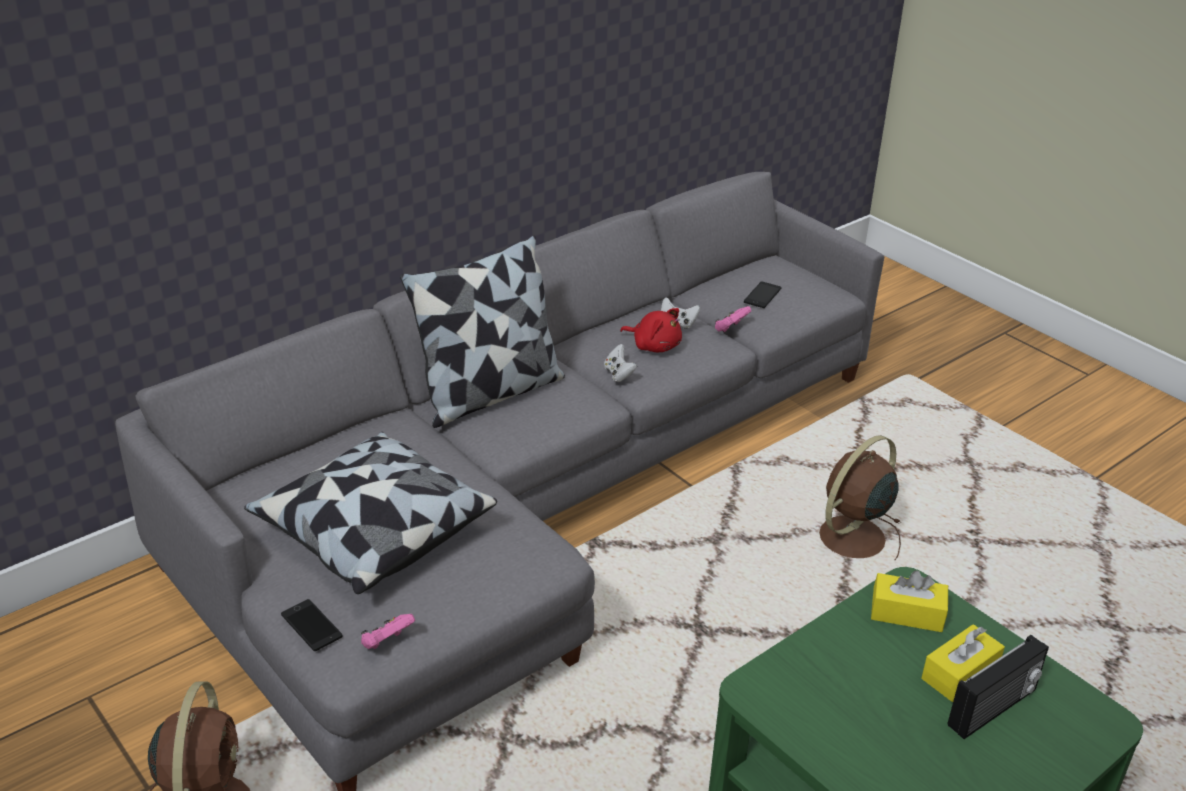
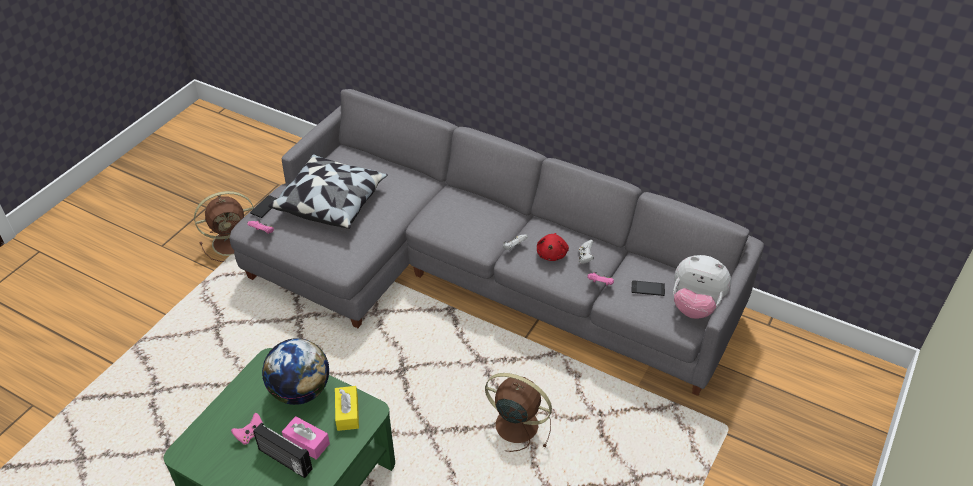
camera: 70 degrees right, 10 degrees up
pillow [400,236,565,428] -> none
yellow tissue box [922,624,1005,702] -> pink tissue box [282,416,330,459]
none -> pink game controller [231,413,263,444]
none -> globe [262,338,329,405]
none -> plush toy [673,255,731,319]

